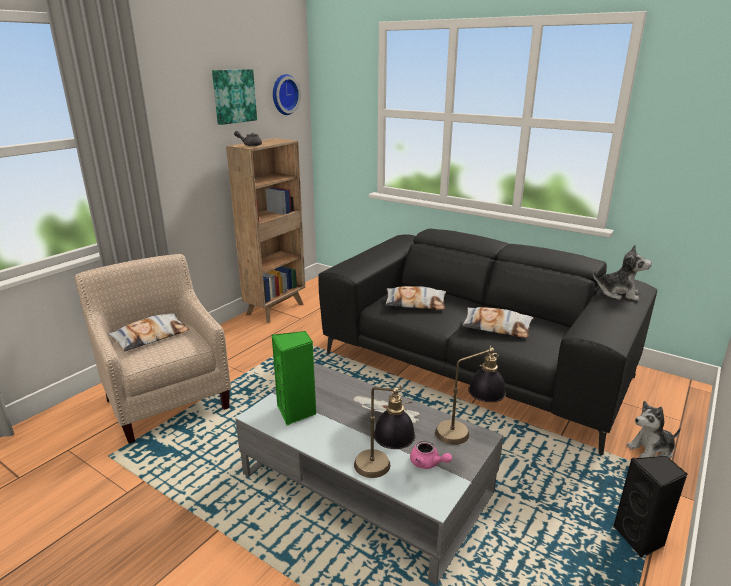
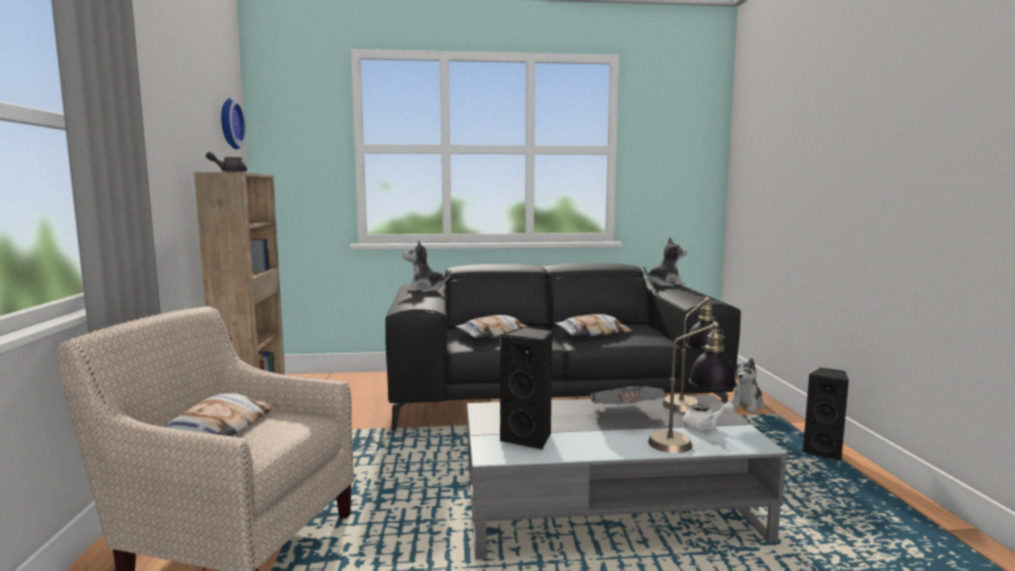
camera: 40 degrees left, 15 degrees down
picture [212,69,257,125] -> none
green speaker [272,331,316,426] -> black speaker [500,327,552,449]
pink teapot [410,440,452,469] -> white teapot [683,402,734,430]
none -> plush toy [403,241,451,292]

